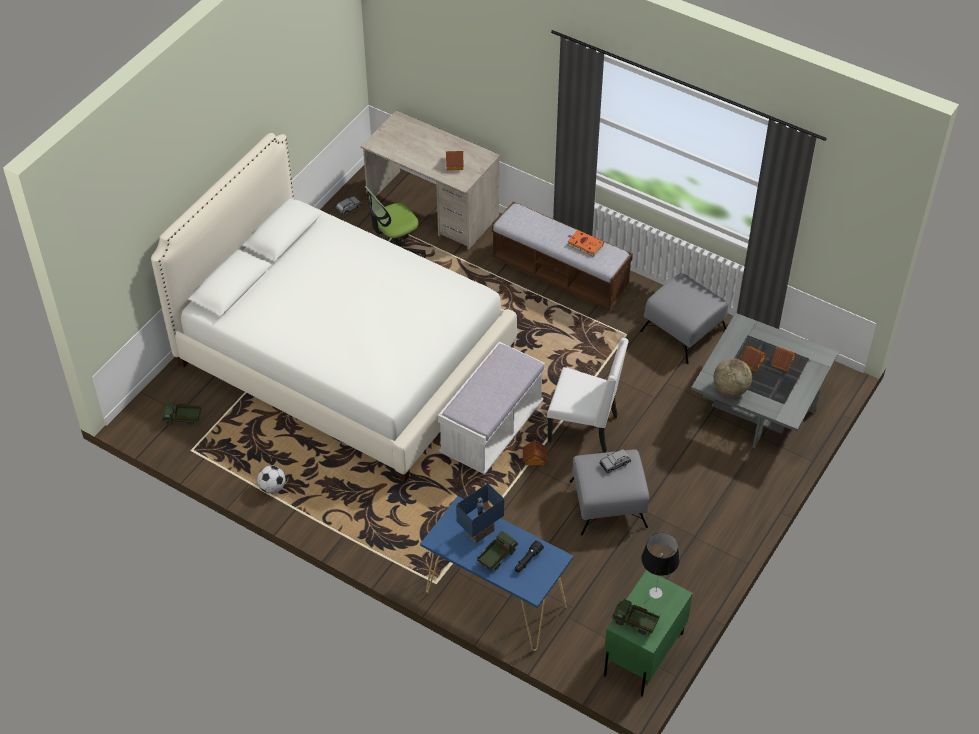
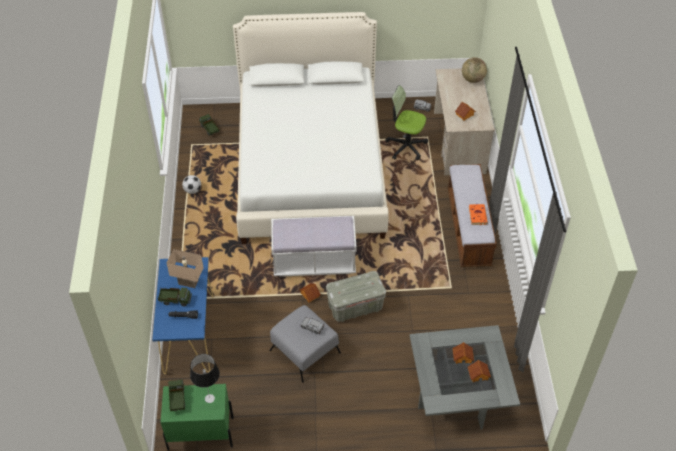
camera: 55 degrees right, 0 degrees up
blue table lamp [456,483,504,543] -> beige table lamp [167,249,203,288]
white chair [547,338,629,453] -> grey storage box [326,271,386,322]
grey ottoman [640,273,728,364] -> none
globe [714,358,752,397] -> globe moved to [462,57,487,83]

